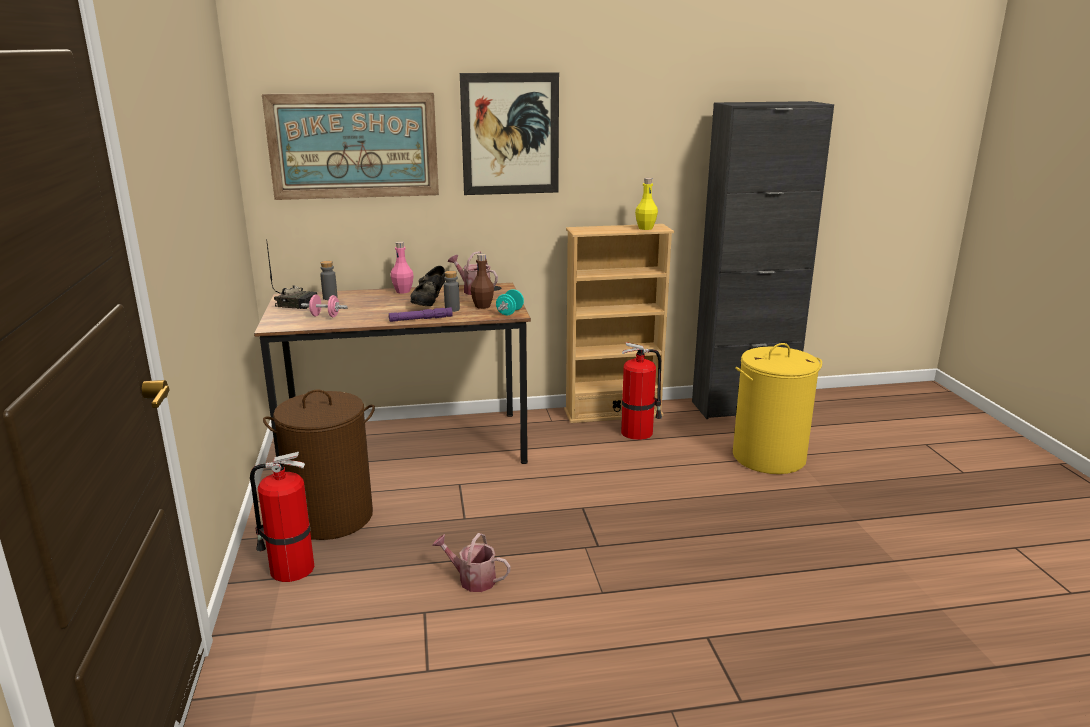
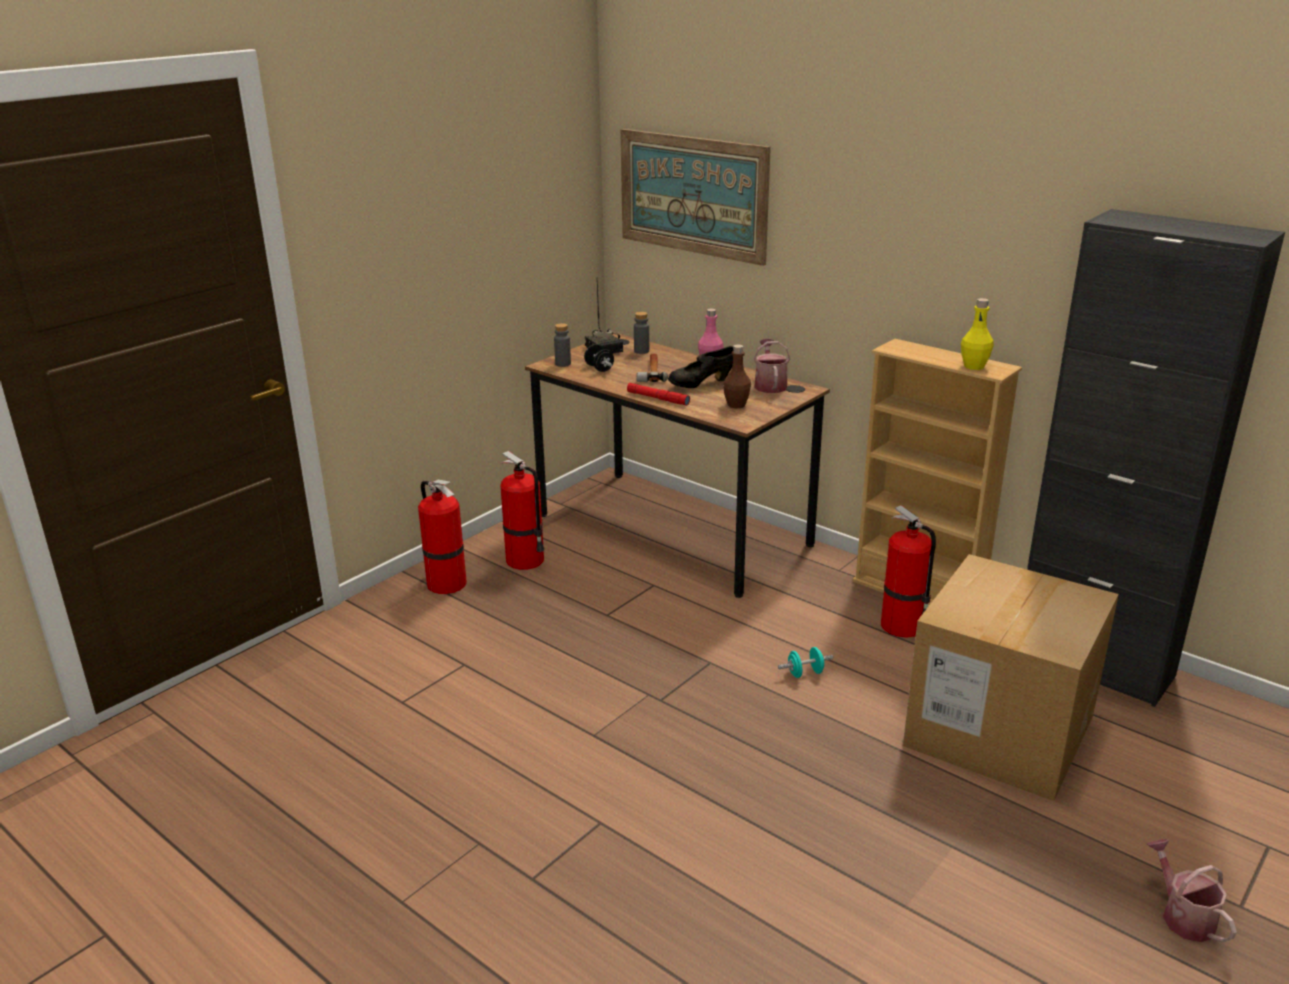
camera: 50 degrees right, 5 degrees up
brown laundry basket [263,390,375,540] -> fire extinguisher [500,451,544,570]
pink dumbbell [301,294,348,317] -> black dumbbell [584,344,614,372]
purple flashlight [389,307,453,322] -> red flashlight [627,383,690,406]
watering can [432,533,510,592] -> watering can moved to [1147,839,1237,943]
grey bottle [444,271,460,312] -> grey bottle moved to [554,323,571,367]
picture [460,72,559,195] -> none
turquoise dumbbell [496,289,524,315] -> turquoise dumbbell moved to [778,647,833,678]
yellow laundry basket [733,343,822,474] -> cardboard box [903,554,1119,801]
none -> hammer [637,353,668,382]

